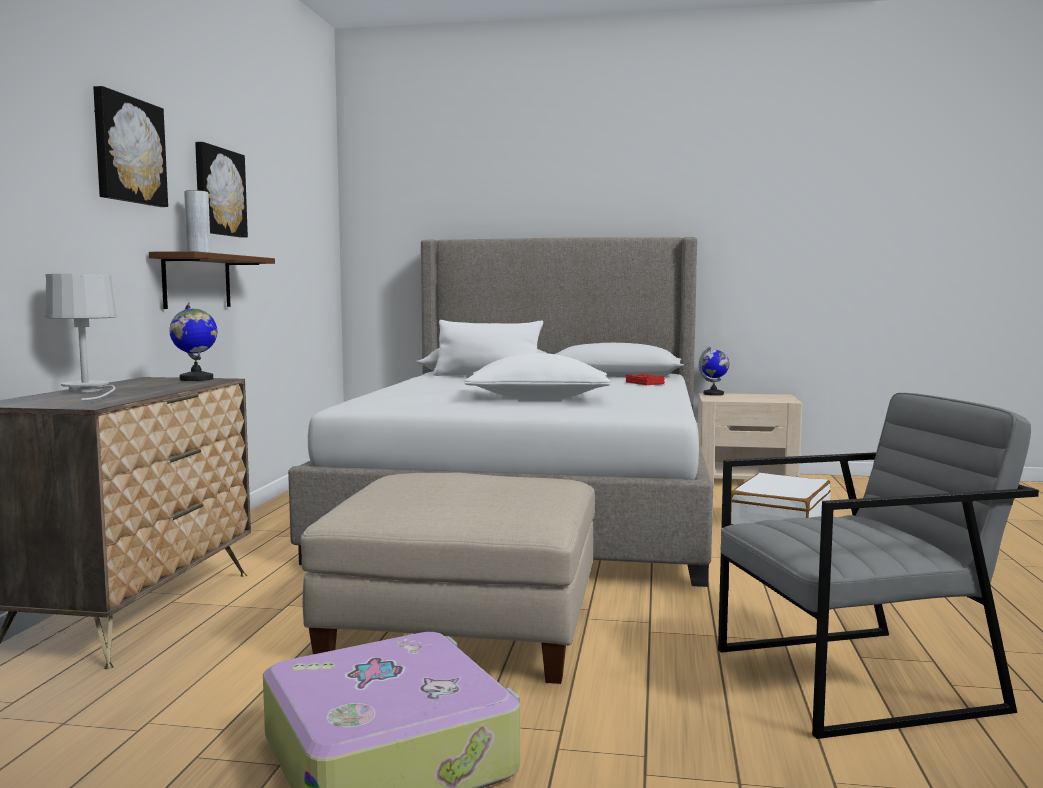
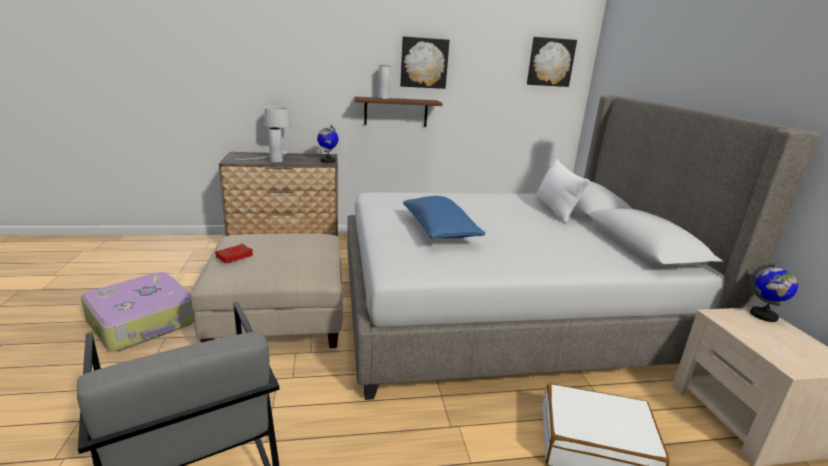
camera: 70 degrees right, 15 degrees up
picture [93,86,168,207] -> picture moved to [527,37,577,87]
white pillow [465,353,611,400] -> blue pillow [403,196,486,239]
red book [626,373,665,385] -> red book moved to [215,243,253,264]
none -> grey vase [268,127,283,163]

